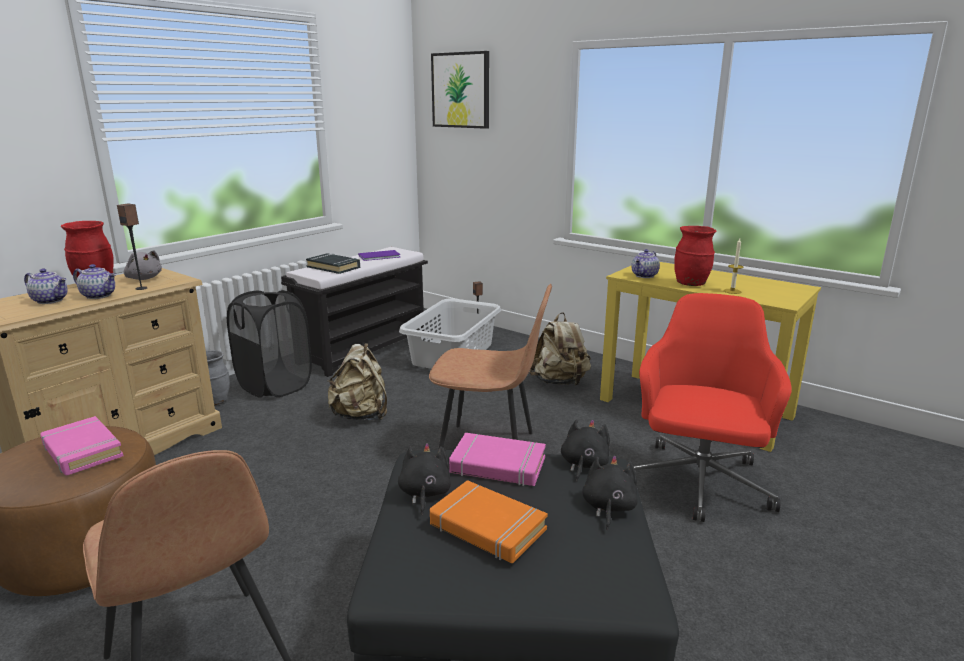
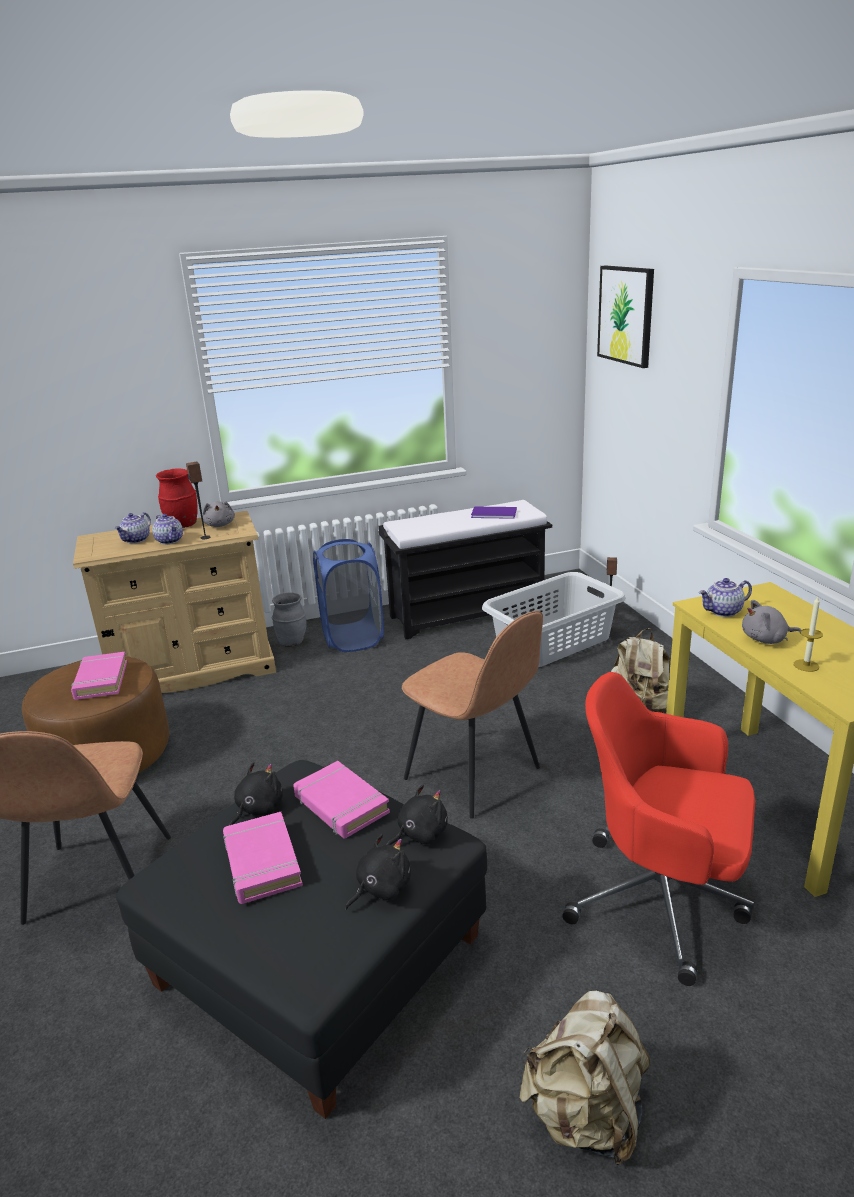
camera: 35 degrees right, 5 degrees up
teapot [24,268,68,304] -> teapot turned 60 degrees clockwise [115,512,151,544]
black laundry basket [227,290,312,398] -> blue laundry basket [313,539,384,652]
black book [306,253,360,274] -> none
beige backpack [327,343,387,420] -> beige backpack moved to [519,991,650,1165]
orange book [430,480,548,563] -> pink book [223,812,303,904]
red office chair [634,293,792,522] -> red office chair turned 120 degrees counterclockwise [562,672,755,986]
red vase [674,226,716,286] -> grey plush toy [742,600,801,644]

